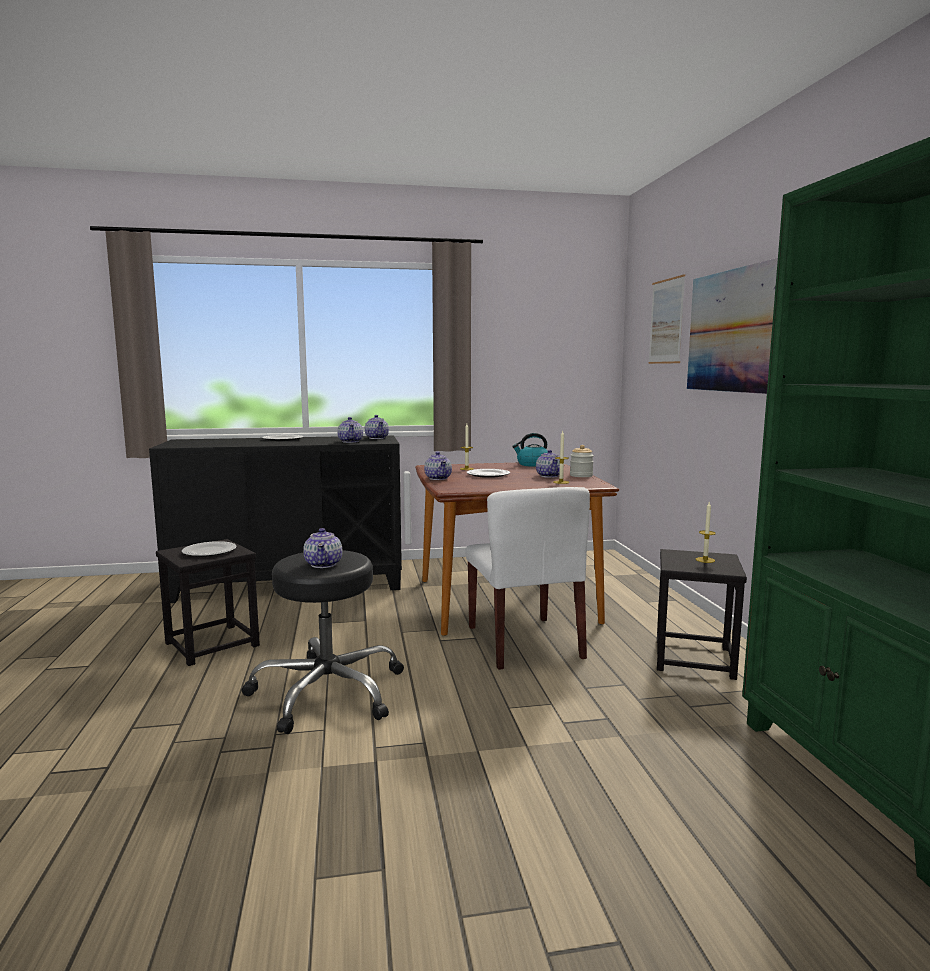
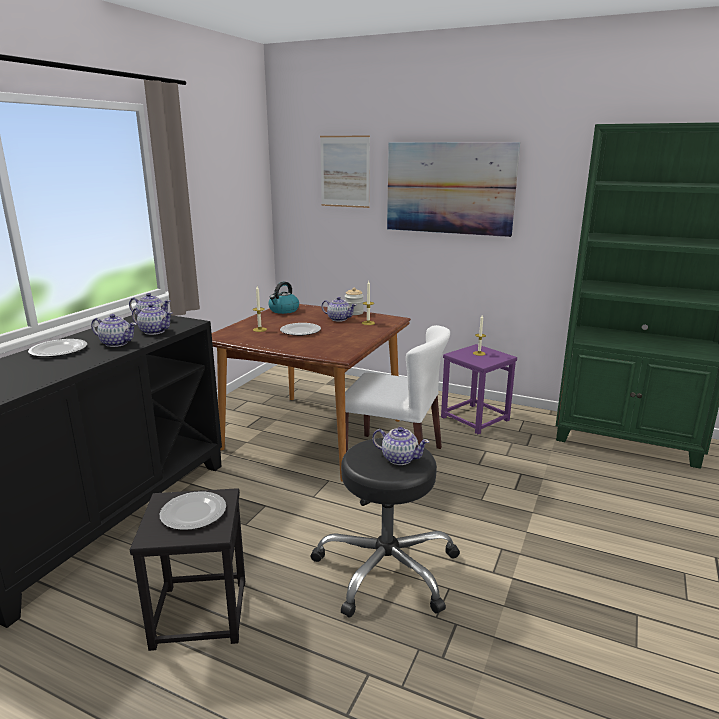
camera: 55 degrees left, 10 degrees up
teapot [424,452,452,480] -> teapot moved to [91,314,136,347]
black stool [657,549,747,680] -> purple stool [441,344,517,435]

